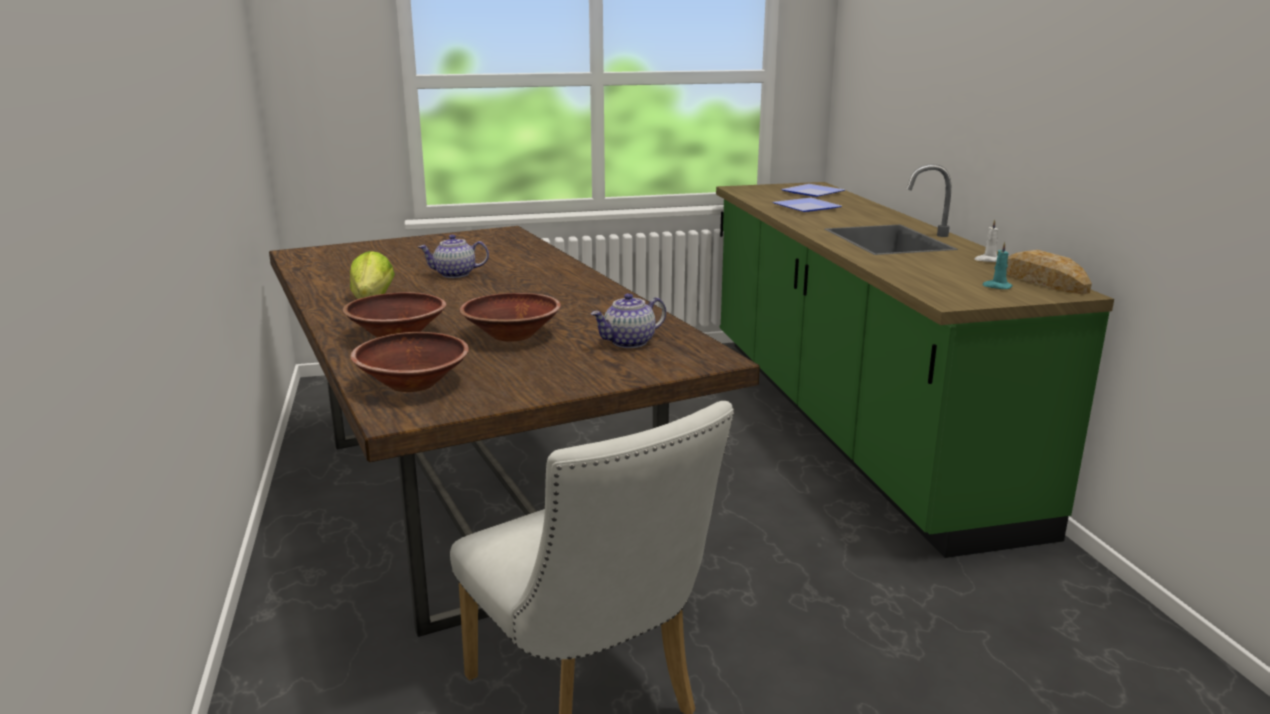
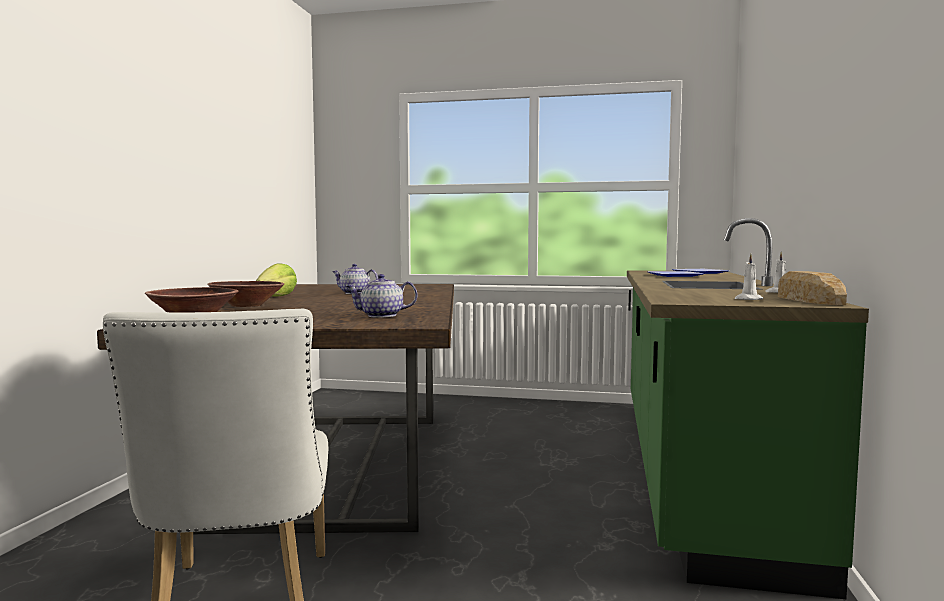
camera: 25 degrees right, 15 degrees down
brown bowl [460,293,561,342] -> none
turquoise candle [982,242,1013,289] -> white candle [735,254,763,300]

